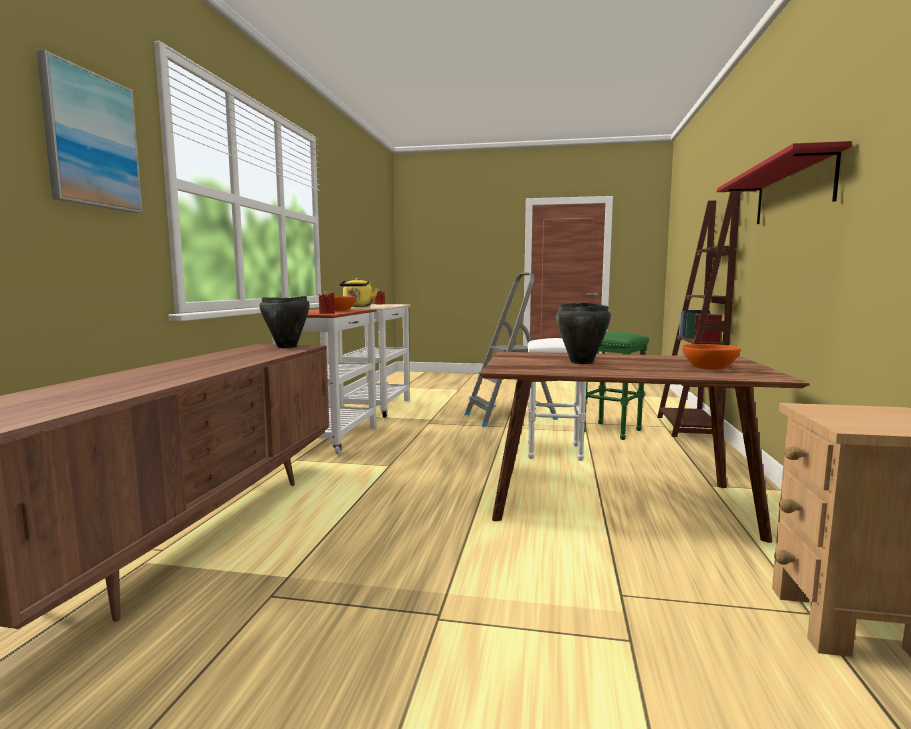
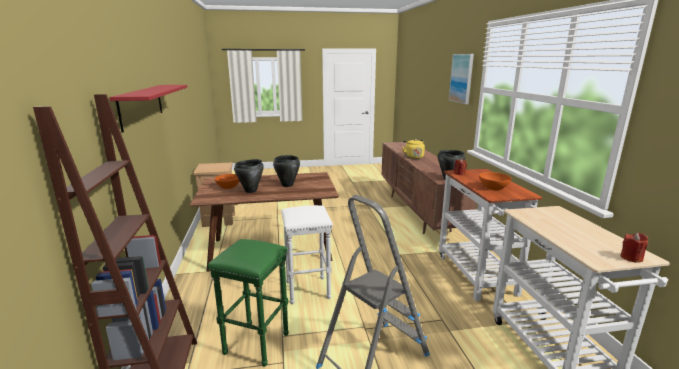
camera: 160 degrees right, 10 degrees up
yellow kettle [339,278,378,307] -> yellow kettle moved to [402,139,425,159]
none -> black cooking pot [234,159,264,193]

